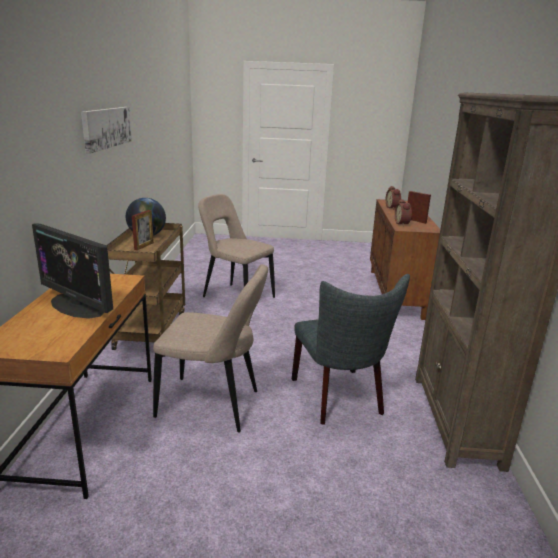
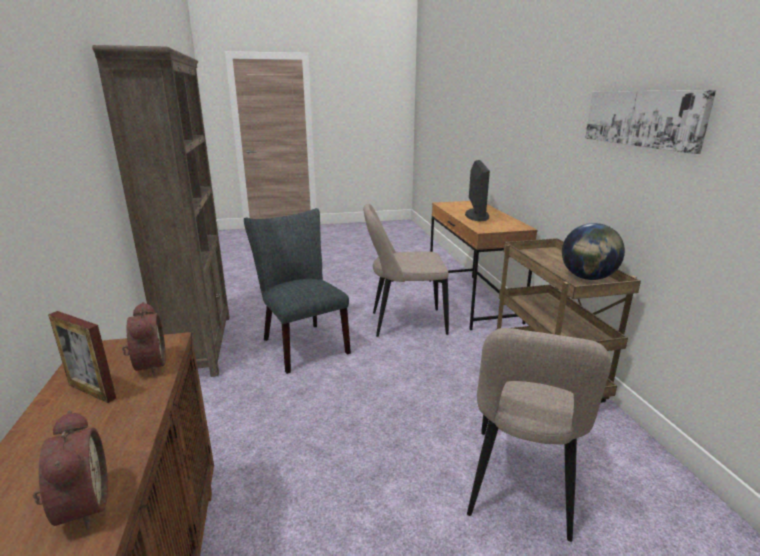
camera: 165 degrees right, 0 degrees up
monitor [32,223,113,319] -> monitor turned 75 degrees clockwise [465,160,490,222]
picture frame [132,210,154,250] -> none
beige chair [198,194,275,298] -> beige chair turned 90 degrees clockwise [467,328,611,542]

